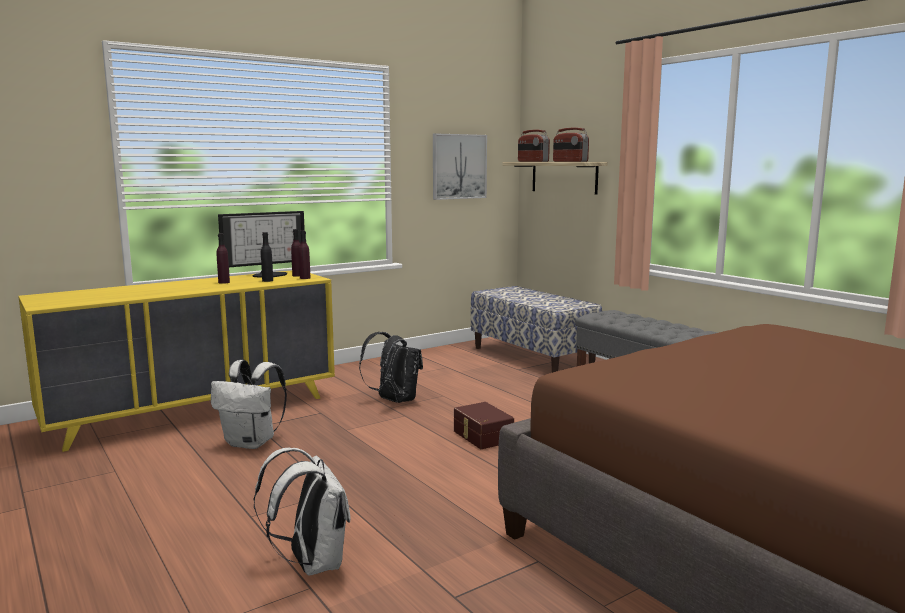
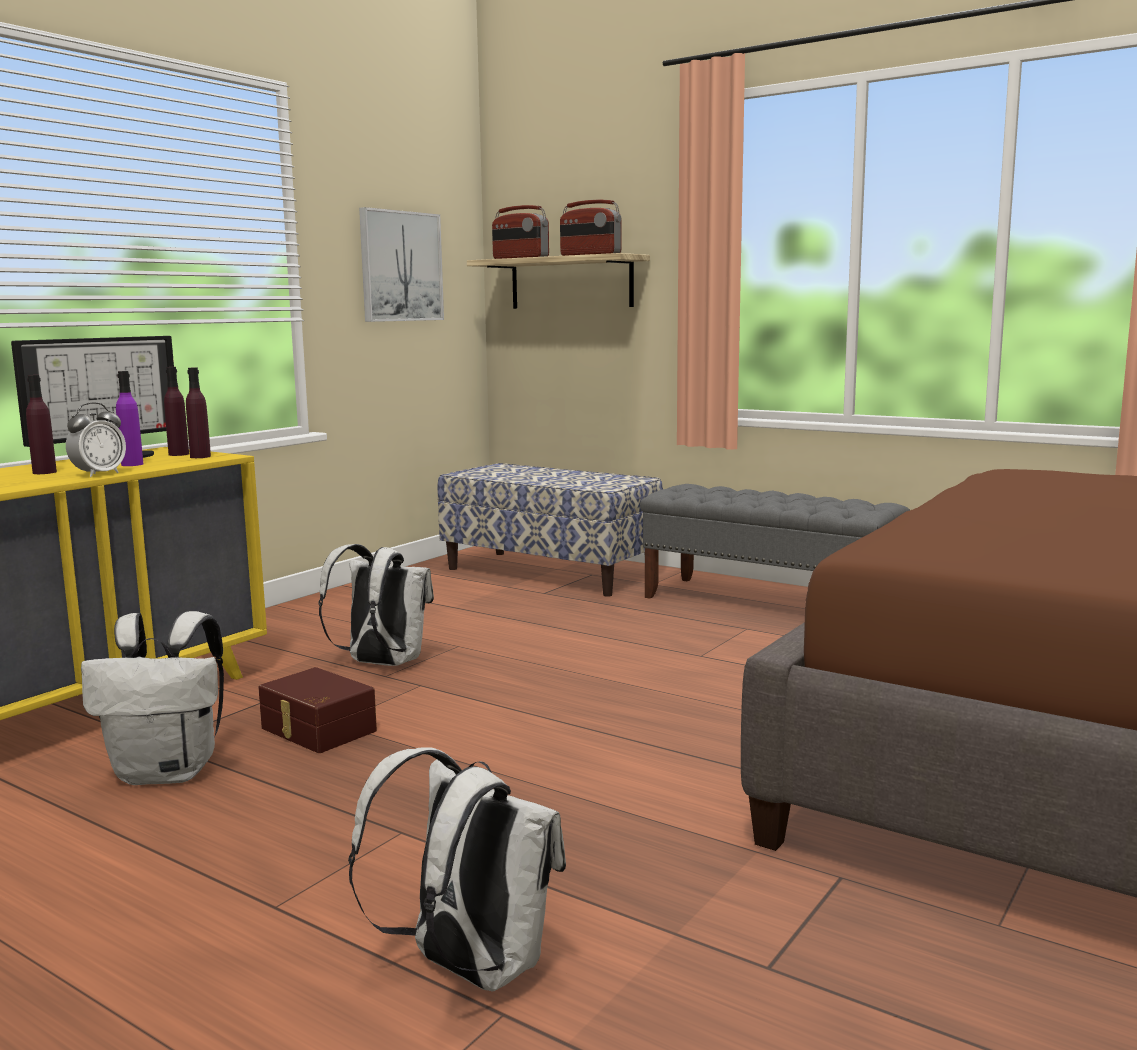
camera: 20 degrees left, 0 degrees up
black bottle [261,232,273,282] -> purple bottle [116,371,143,466]
black backpack [359,332,423,403] -> white backpack [318,544,434,666]
brown storage box [454,402,514,449] -> brown storage box moved to [258,667,377,753]
none -> alarm clock [66,402,126,477]

